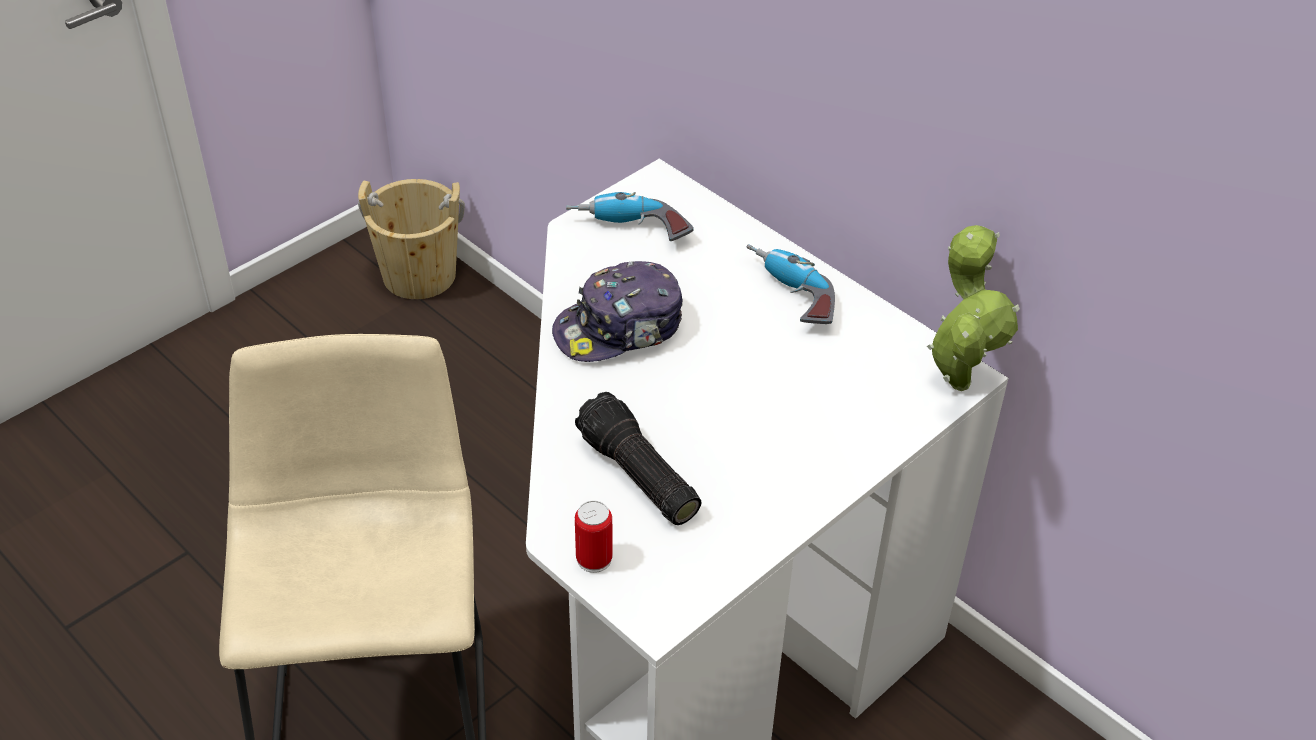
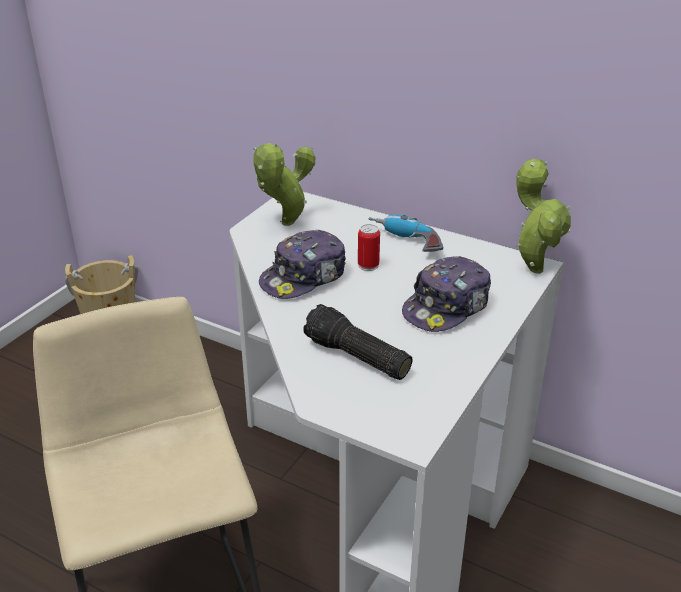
camera: 15 degrees left, 10 degrees down
power drill [566,192,694,241] -> potted plant [254,143,315,226]
can [575,501,613,573] -> can moved to [358,224,380,271]
none -> cap [402,256,491,332]

